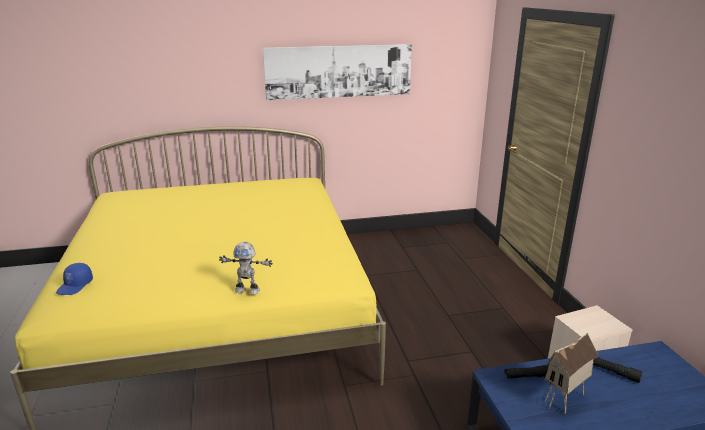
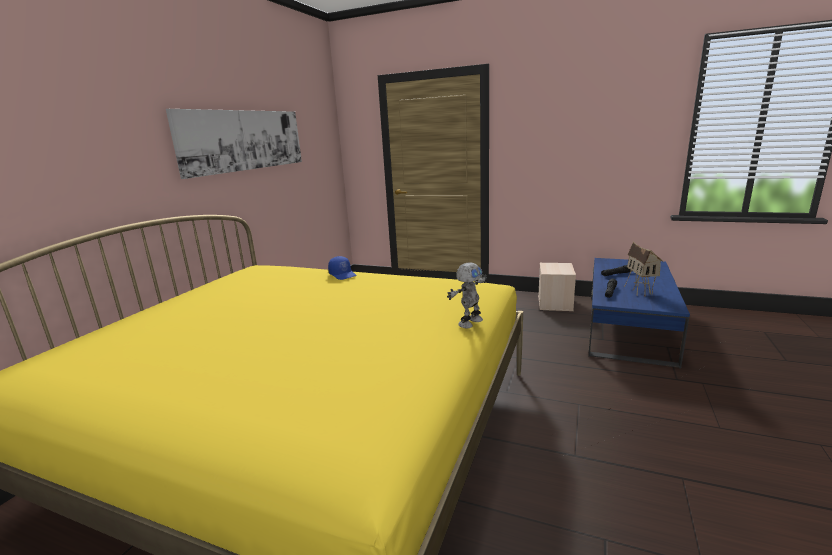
camera: 55 degrees left, 5 degrees down
blue cap [56,263,93,295] -> blue cap moved to [328,256,357,280]

